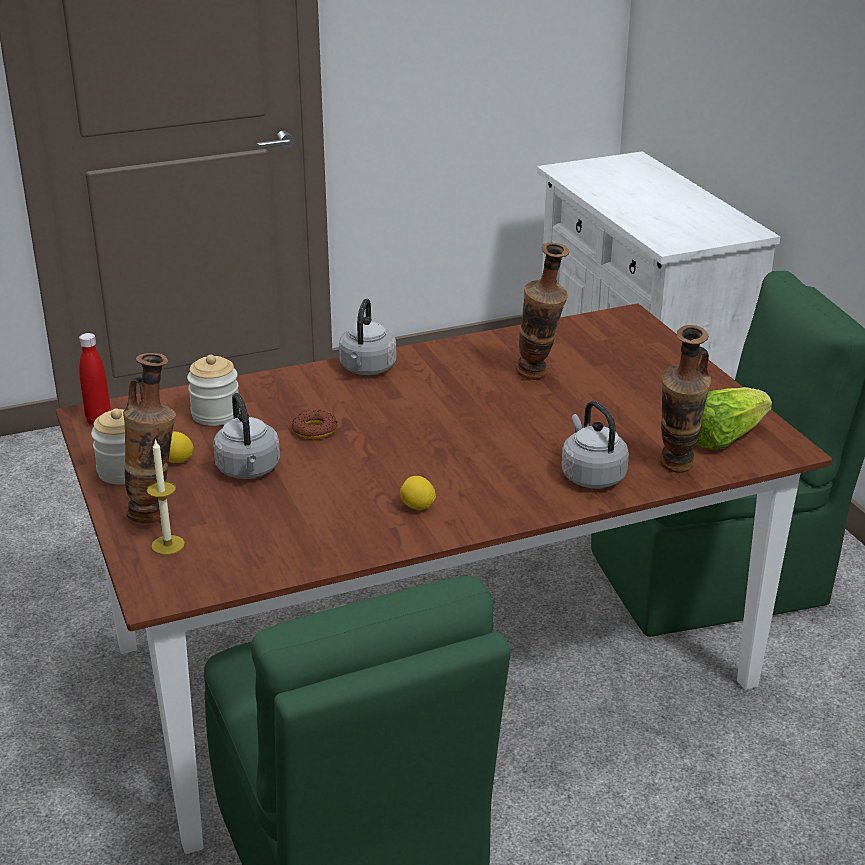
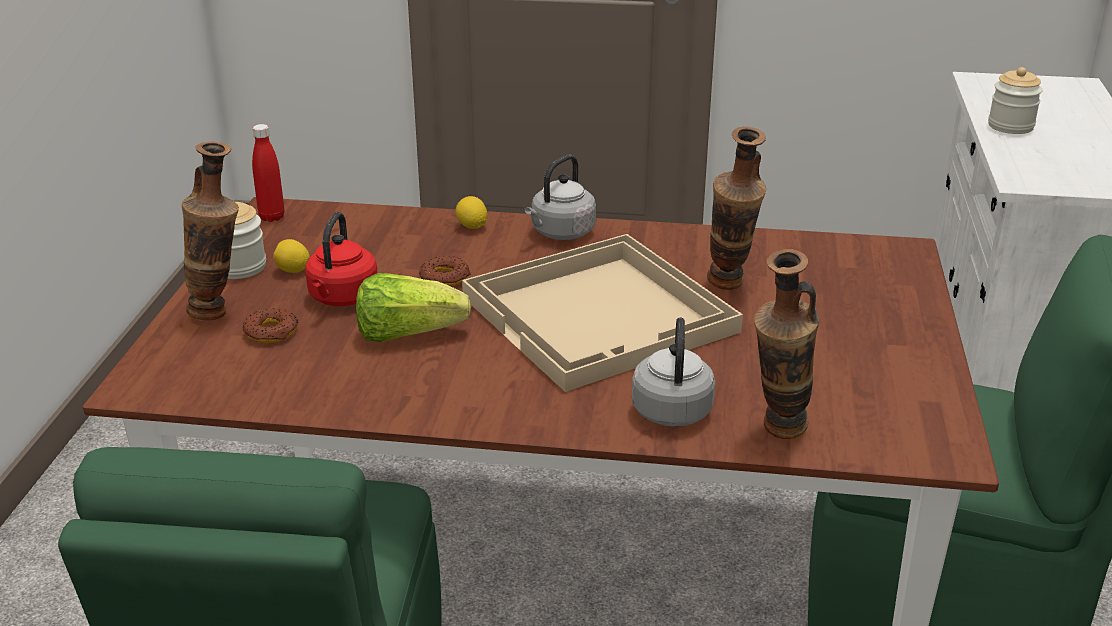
camera: 30 degrees right, 0 degrees up
candle [147,439,185,555] -> none
jar [187,355,240,426] -> jar moved to [988,67,1043,134]
grey kettle [213,393,280,479] -> red kettle [305,212,378,306]
lemon [400,476,436,510] -> lemon moved to [456,196,488,229]
lettuce [697,387,772,450] -> lettuce moved to [356,273,471,342]
none -> donut [243,309,298,343]
none -> beige tray [462,234,743,392]

